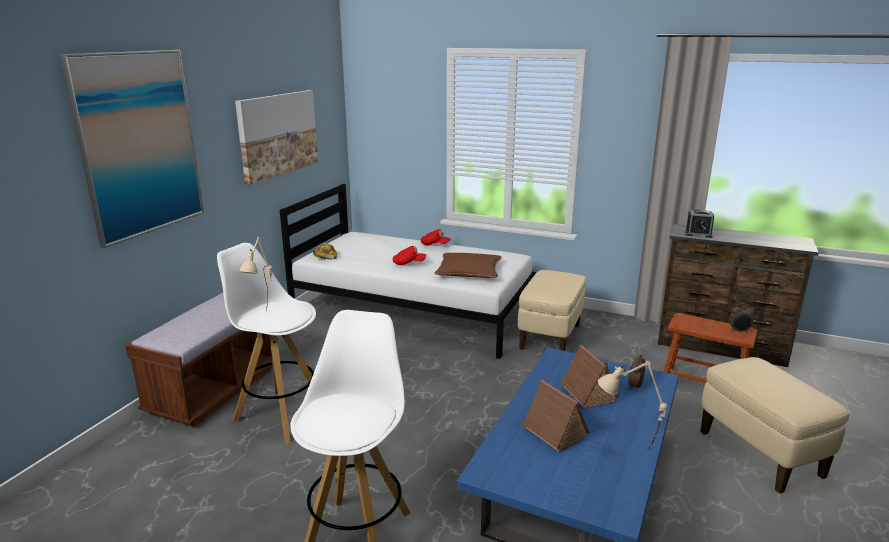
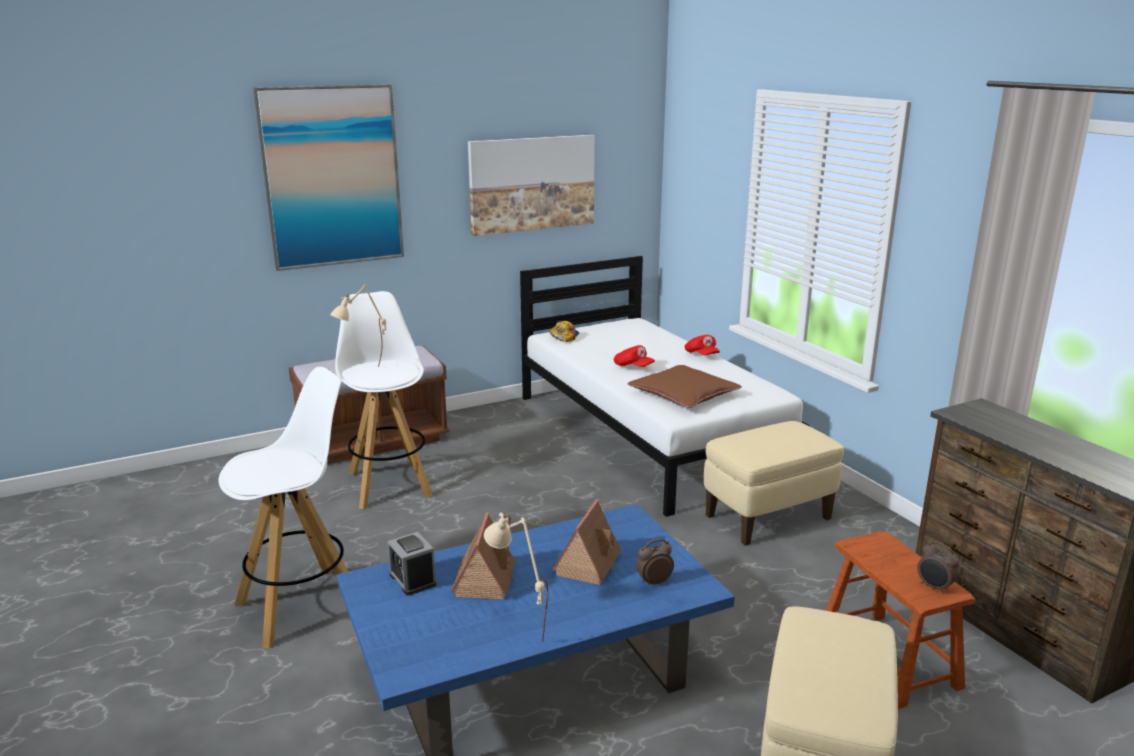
camera: 40 degrees right, 0 degrees up
alarm clock [685,209,714,238] -> alarm clock moved to [387,532,436,596]

